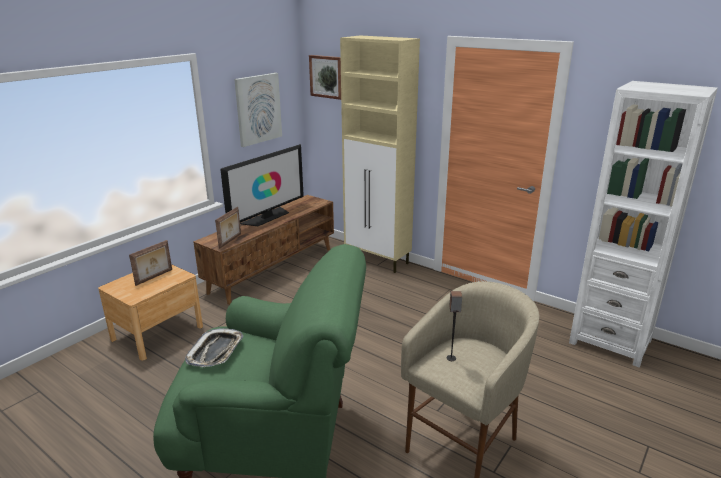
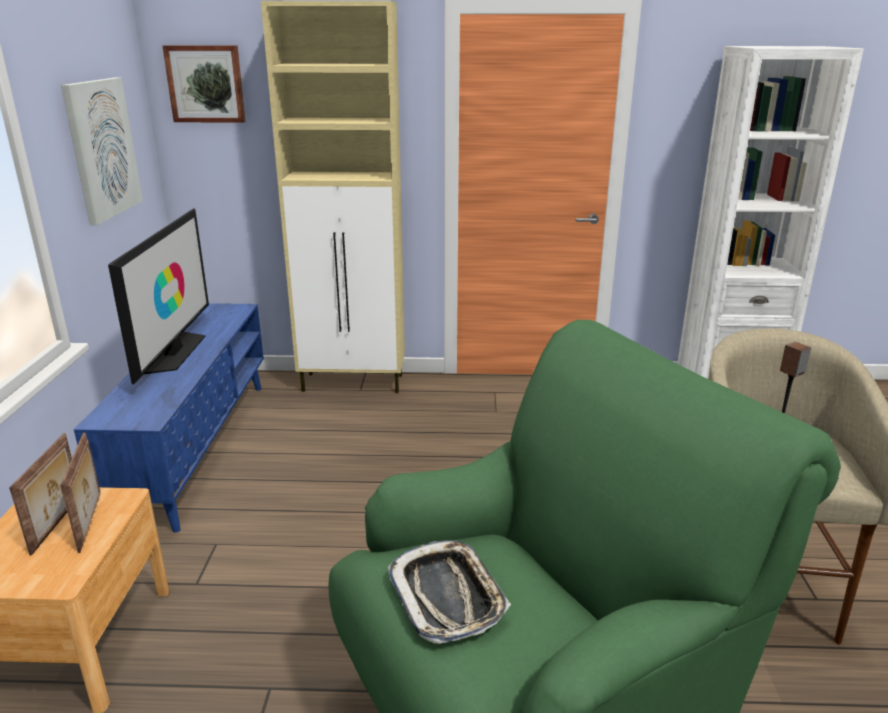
camera: 35 degrees left, 0 degrees up
brown tv stand [193,195,334,305] -> blue tv stand [74,303,264,533]
picture frame [215,207,241,249] -> picture frame moved to [60,433,101,553]

